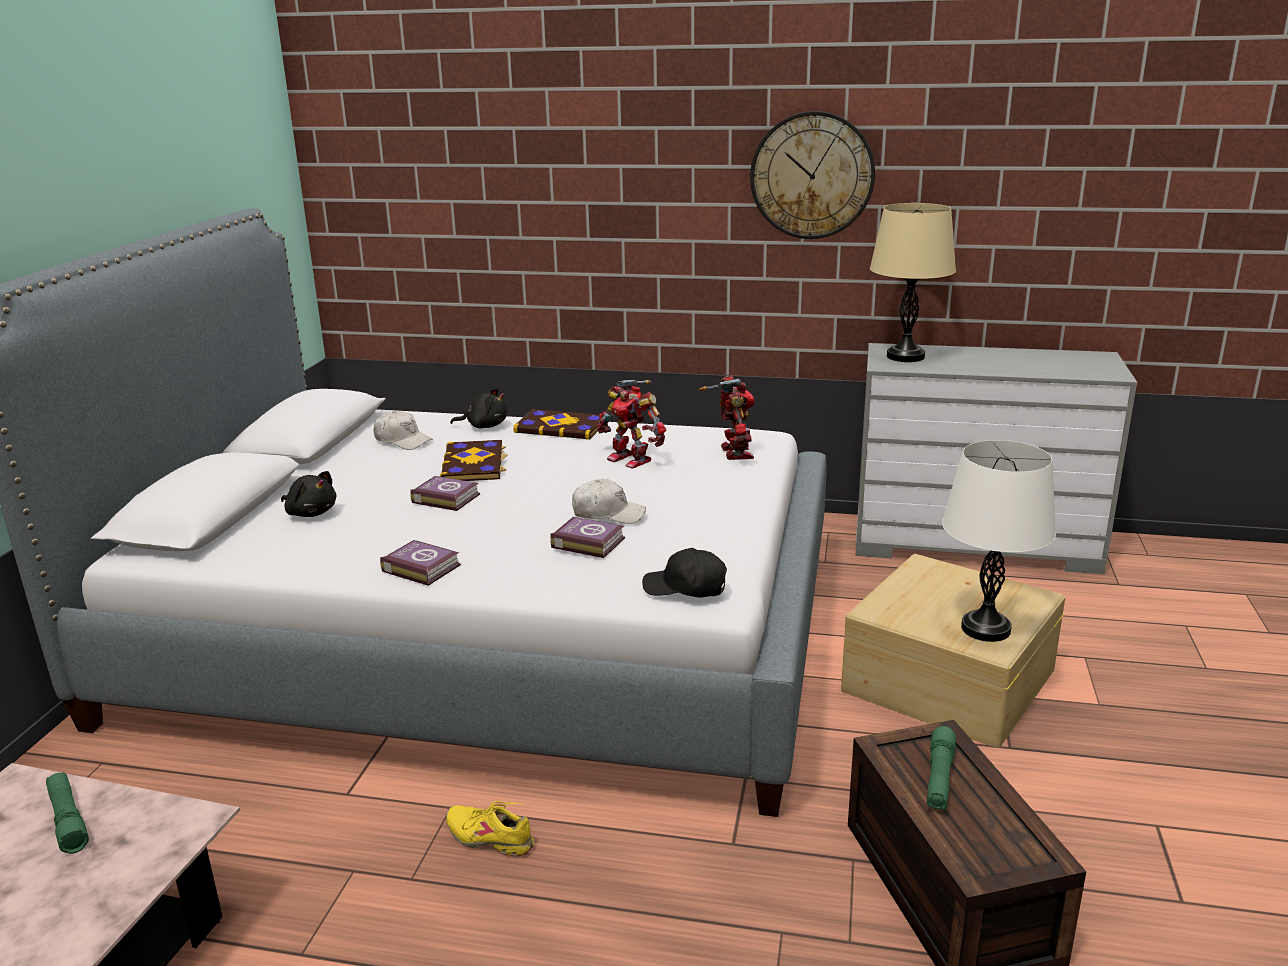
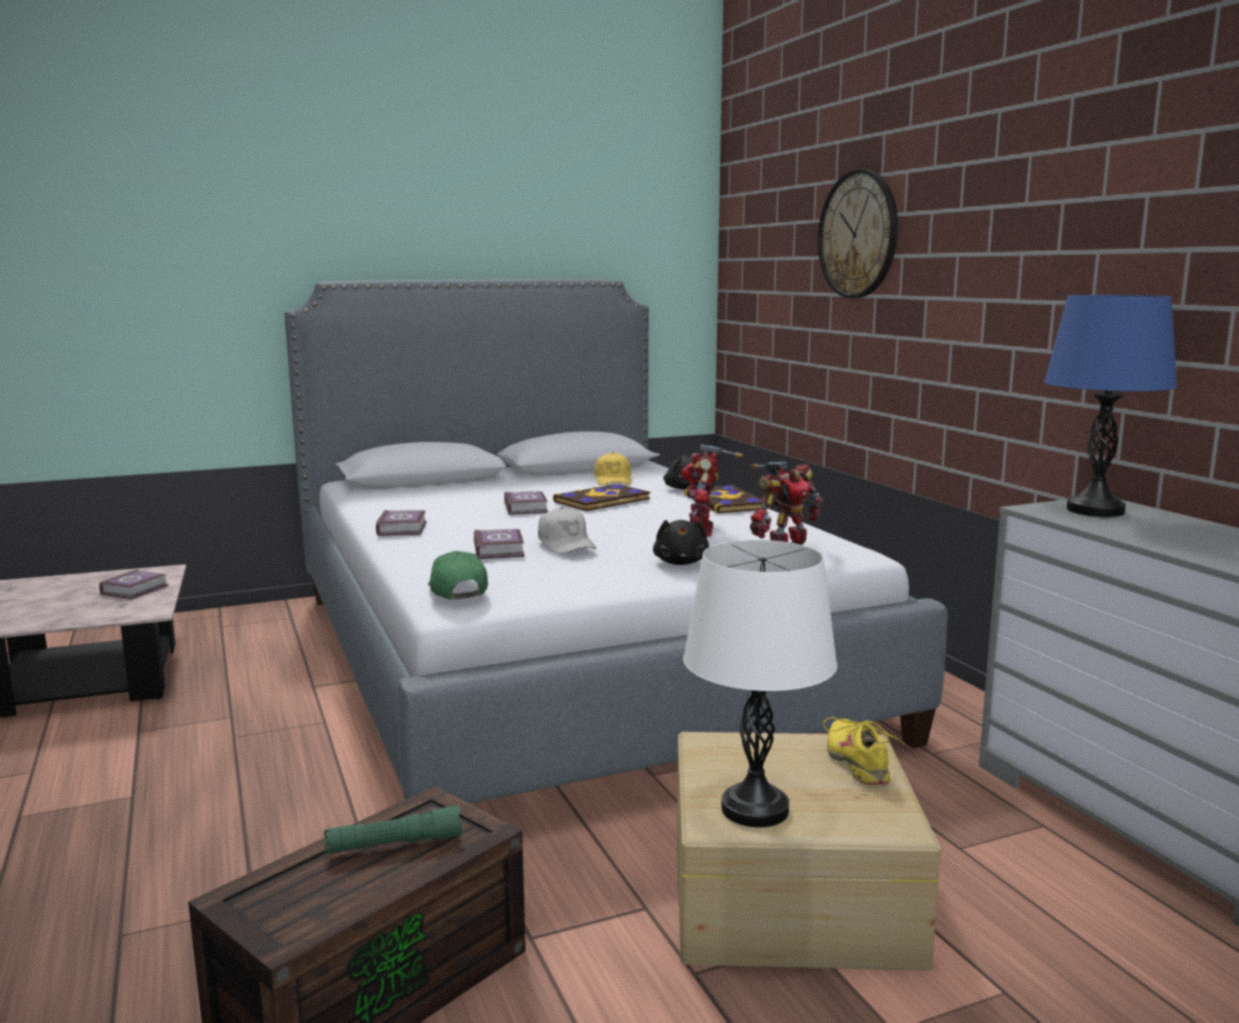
camera: 55 degrees right, 10 degrees down
green flashlight [46,772,89,854] -> book [99,569,169,599]
black plush toy [281,471,336,517] -> black plush toy moved to [653,520,709,565]
white cap [373,411,433,450] -> yellow cap [594,452,631,485]
yellow shoe [446,801,534,856] -> yellow shoe moved to [823,717,905,785]
black cap [642,548,727,598] -> green cap [428,551,488,600]
wall clock [750,111,875,239] -> wall clock moved to [818,169,898,298]
beige table lamp [870,203,956,362] -> blue table lamp [1044,295,1177,517]

